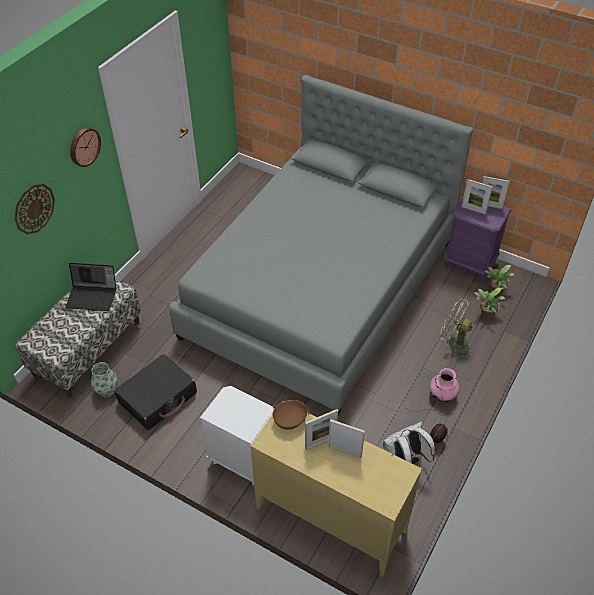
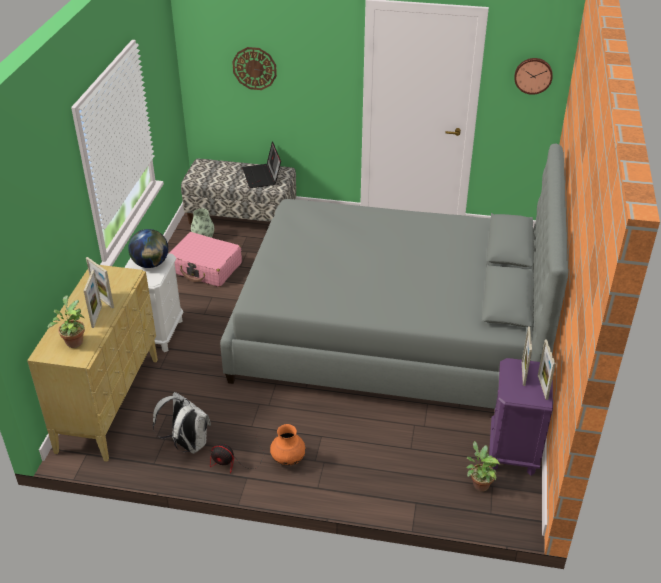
camera: 70 degrees right, 10 degrees down
wall clock [70,128,101,167] -> wall clock moved to [514,58,553,95]
black suitcase [114,354,197,430] -> pink suitcase [170,232,242,287]
brown bowl [272,400,307,430] -> none
pink vase [430,368,459,402] -> orange vase [270,424,305,465]
green fan [439,298,473,359] -> none
potted plant [474,288,505,318] -> potted plant moved to [48,295,85,348]
none -> globe [128,229,168,268]

